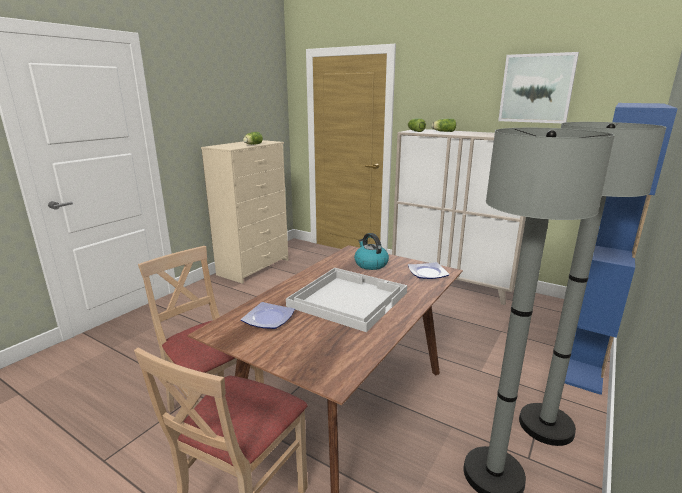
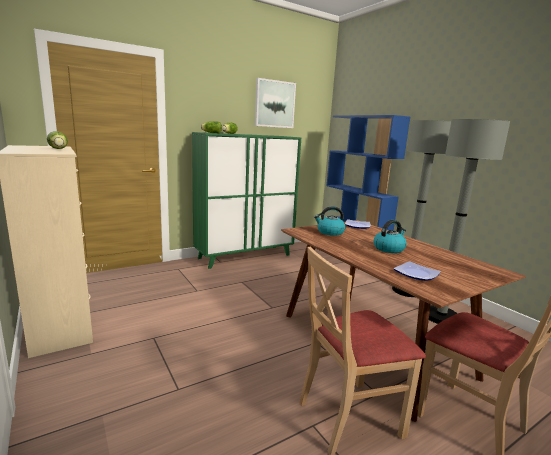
camera: 65 degrees left, 5 degrees down
white tray [286,268,407,332] -> kettle [374,220,407,253]
beige cabinet [392,129,526,305] -> green cabinet [192,132,301,269]

